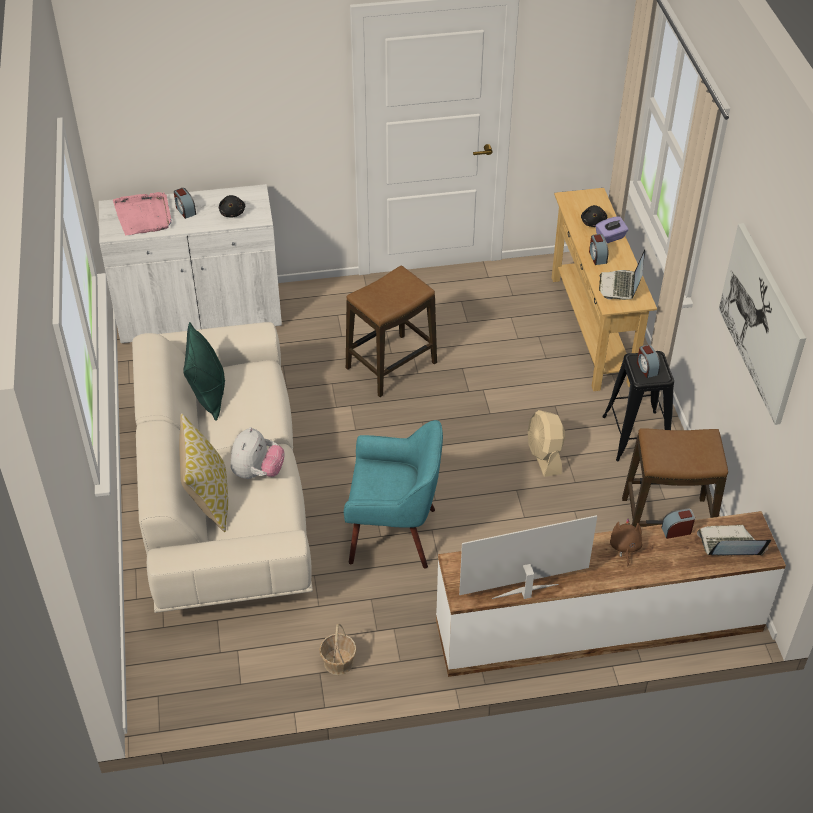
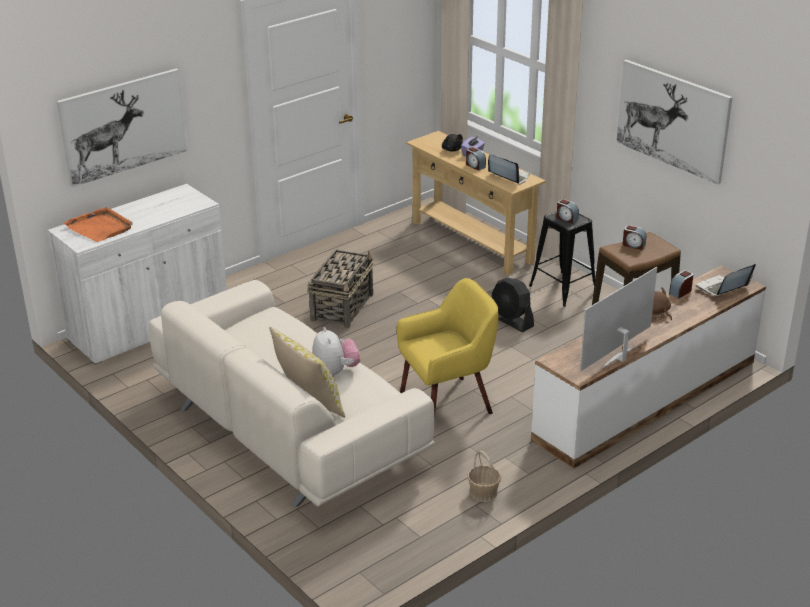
camera: 30 degrees left, 15 degrees down
pink tray [113,192,172,235] -> orange tray [64,207,133,242]
alarm clock [174,188,196,219] -> alarm clock moved to [623,225,646,250]
green pillow [183,322,225,421] -> none
black plush toy [219,195,245,218] -> none
turquoise armchair [344,420,443,569] -> yellow armchair [397,278,499,414]
stool [346,266,437,397] -> basket [307,249,374,328]
beige fan [528,410,565,477] -> black fan [492,278,534,332]
laptop [599,249,645,300] -> laptop turned 150 degrees clockwise [488,154,529,184]
none -> picture [57,69,187,187]

